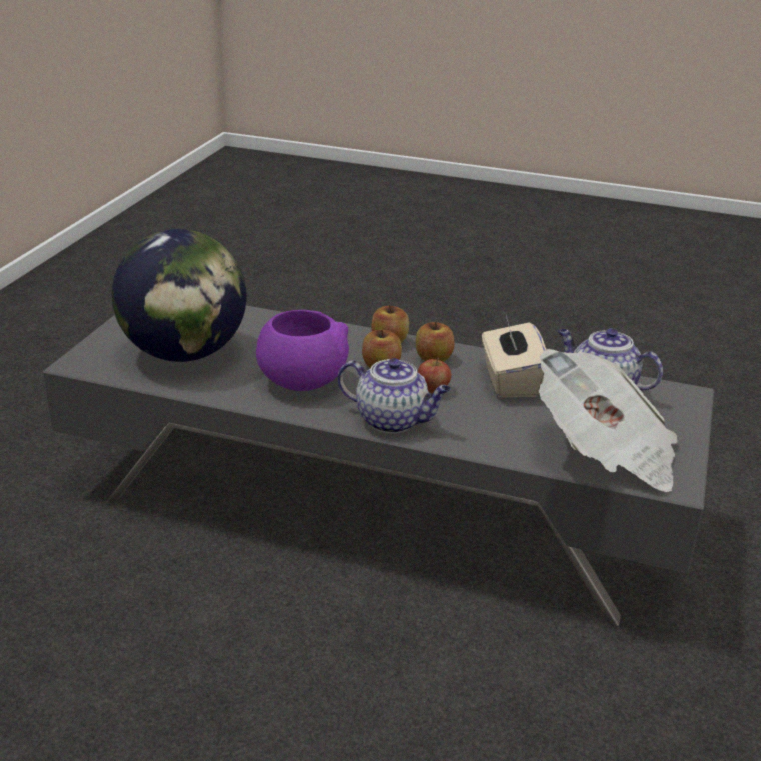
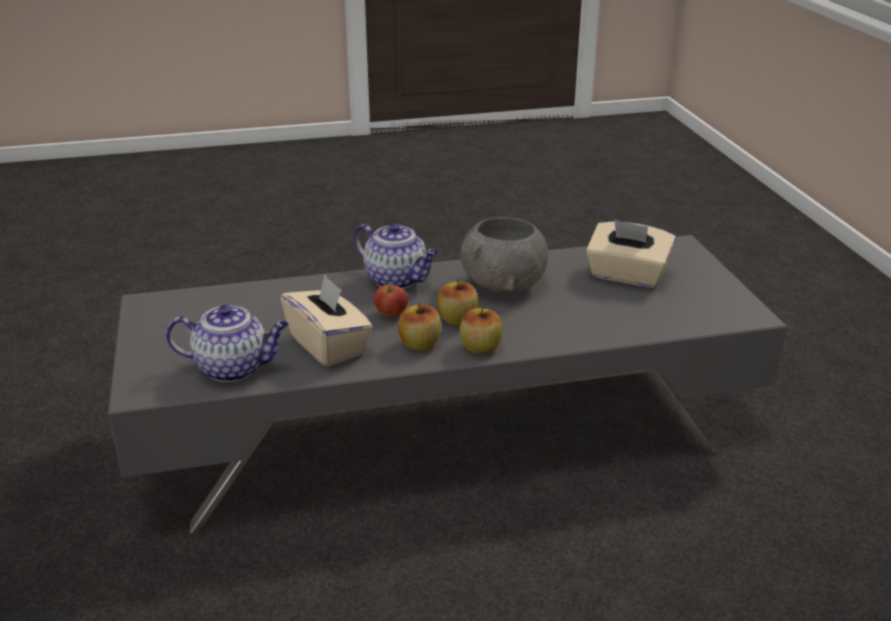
camera: 150 degrees right, 0 degrees up
globe [111,229,246,362] -> beige tissue box [586,220,676,288]
purple bowl [256,310,349,391] -> grey bowl [461,217,548,293]
teapot [338,358,451,433] -> teapot turned 135 degrees counterclockwise [354,223,438,289]
newspaper [539,349,678,492] -> none

